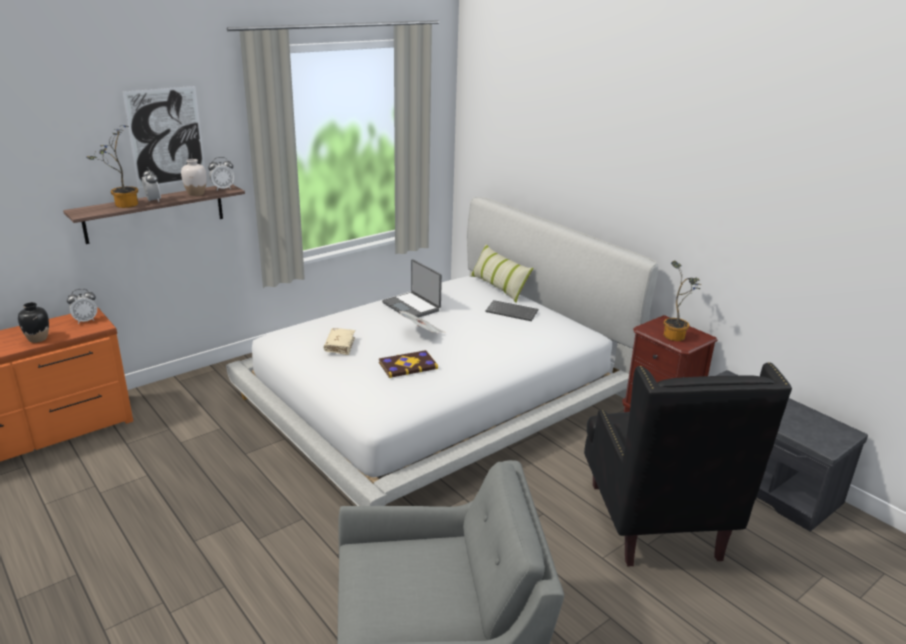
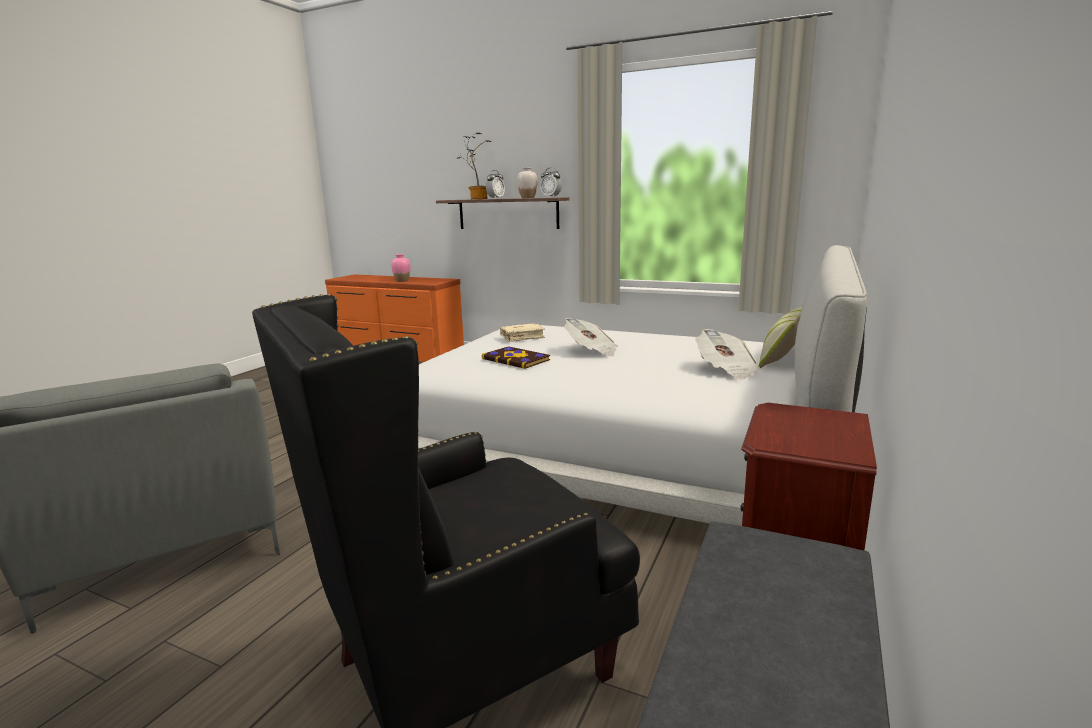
camera: 65 degrees right, 10 degrees down
black vase [18,302,49,343] -> pink vase [391,254,410,282]
alarm clock [67,289,97,324] -> none
picture [123,86,205,189] -> none
laptop [382,259,442,320] -> none
keyboard [485,300,538,321] -> newspaper [695,329,760,380]
potted plant [663,261,702,341] -> none

